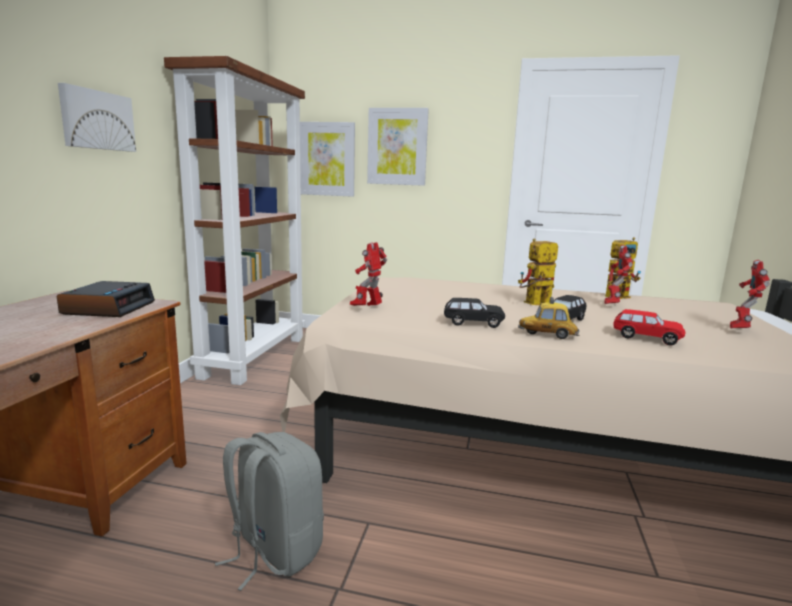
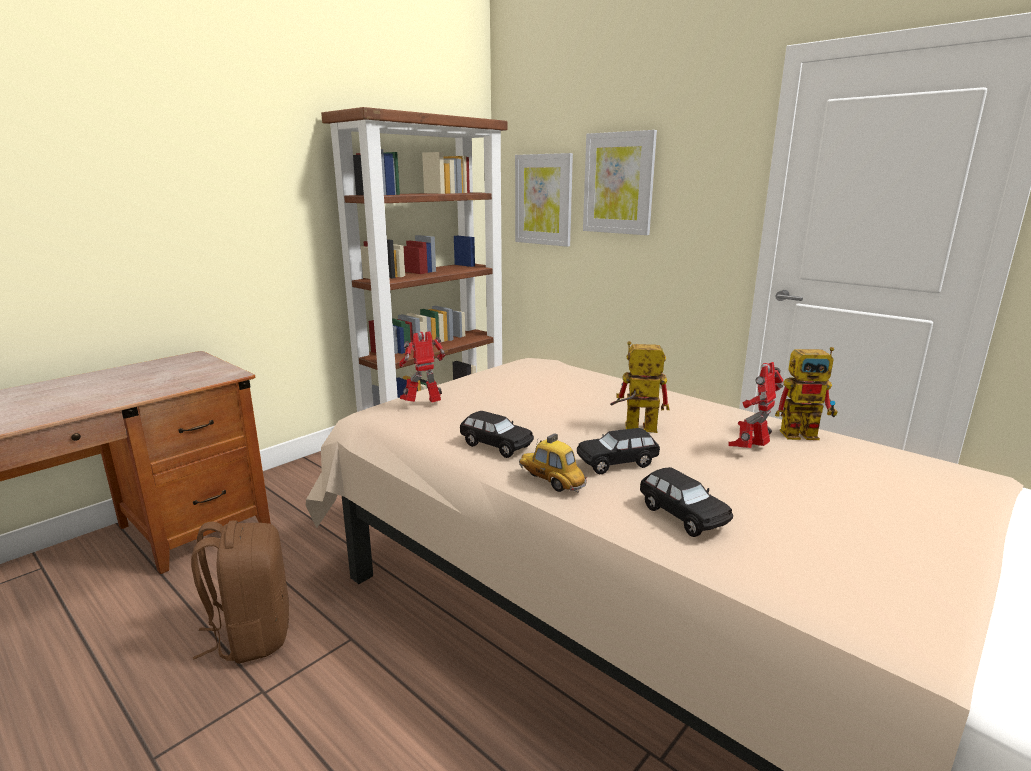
camera: 30 degrees right, 5 degrees up
alarm clock [56,281,155,317] -> none
picture [58,83,136,152] -> none
grey backpack [215,432,324,591] -> brown backpack [191,520,289,664]
red toy car [613,309,685,346] -> black toy car [640,467,733,537]
toy robot [730,260,770,329] -> none

